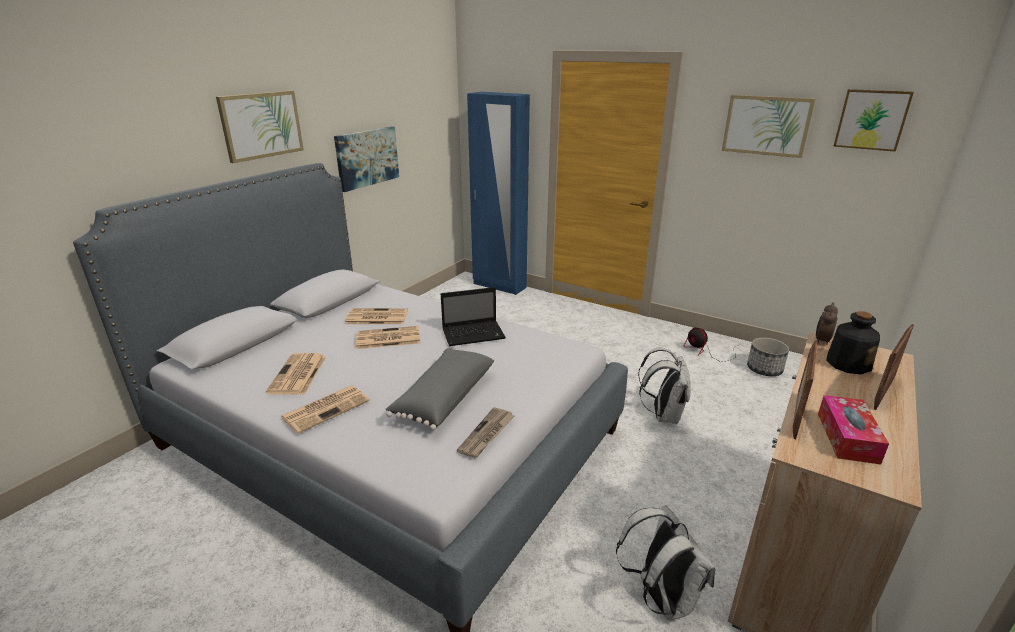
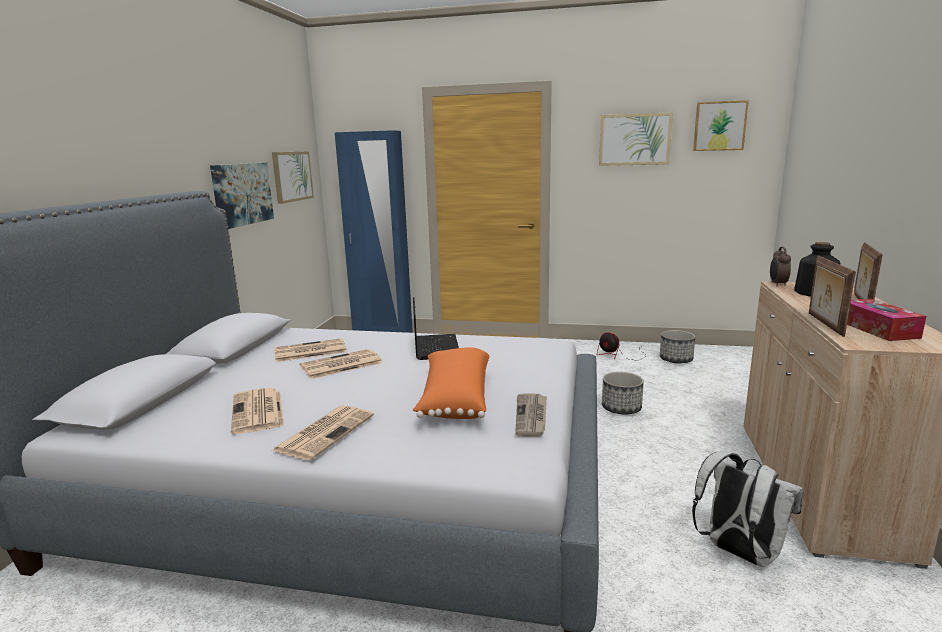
camera: 20 degrees left, 10 degrees down
picture [216,91,304,163] -> picture moved to [272,151,314,204]
grey pillow [385,348,494,430] -> orange pillow [413,347,490,419]
laptop [441,287,506,346] -> laptop turned 60 degrees counterclockwise [413,297,459,360]
white backpack [638,347,691,424] -> planter [602,372,644,414]

